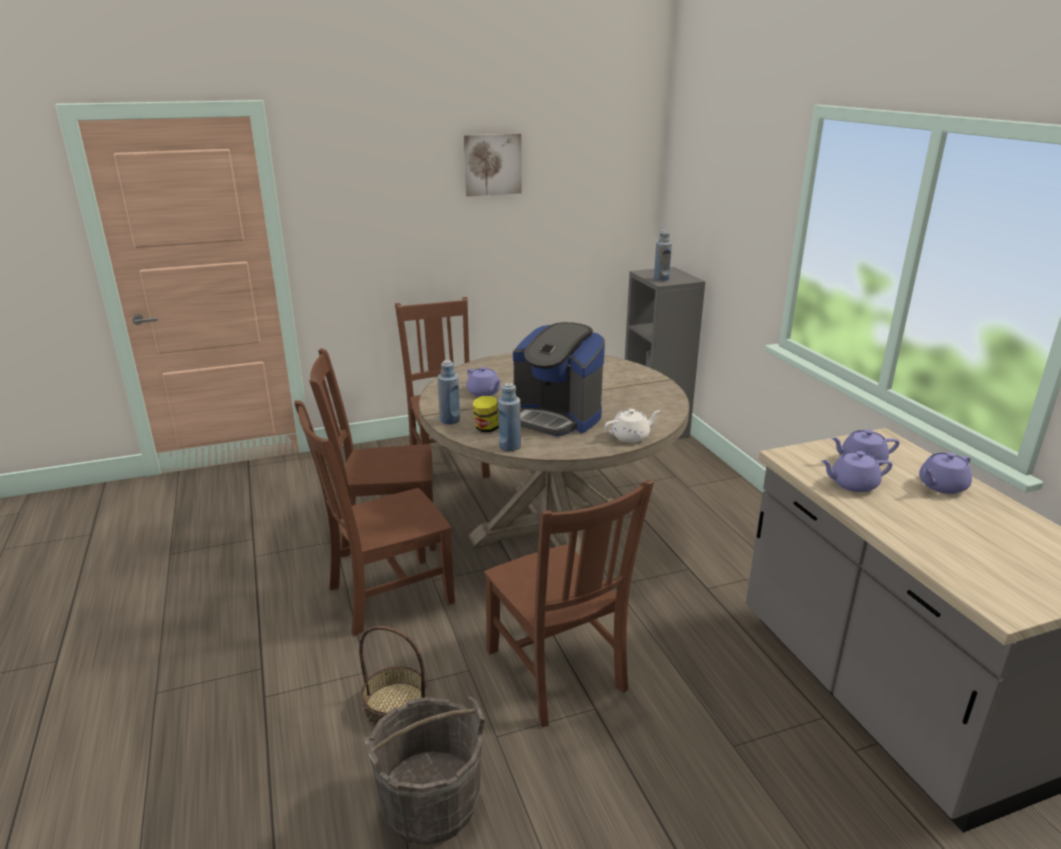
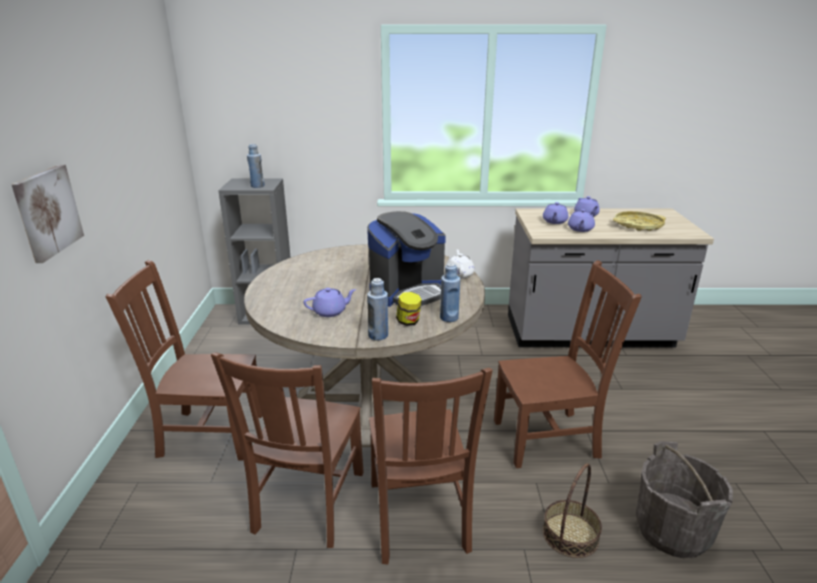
camera: 70 degrees left, 0 degrees up
picture [464,133,521,197] -> picture moved to [11,165,84,263]
none -> yellow tray [613,211,666,231]

